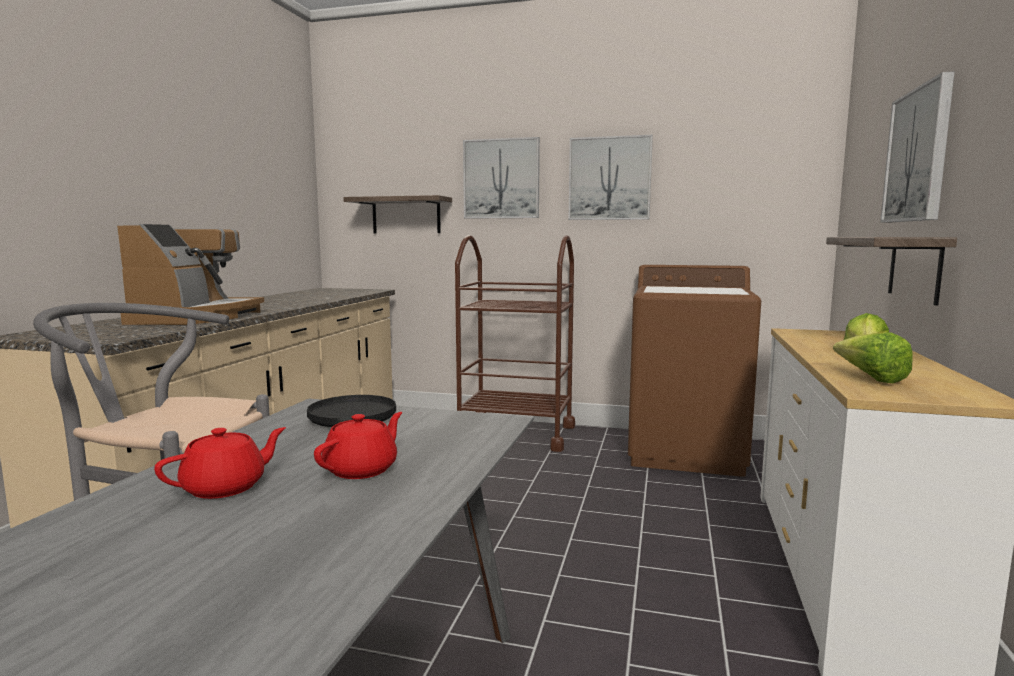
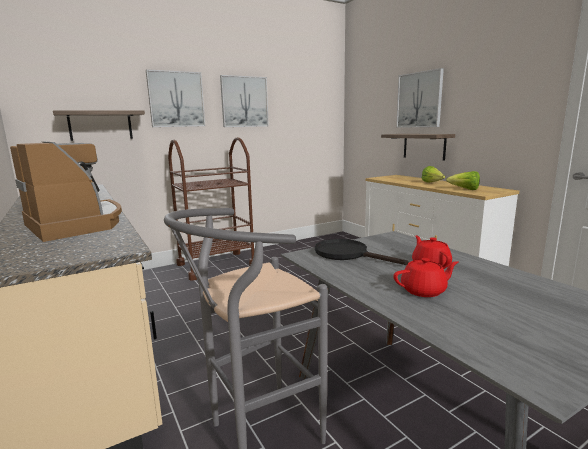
camera: 45 degrees left, 5 degrees up
red teapot [154,427,286,499] -> red teapot turned 75 degrees clockwise [393,258,458,297]
brown washing machine [628,265,761,477] -> none

